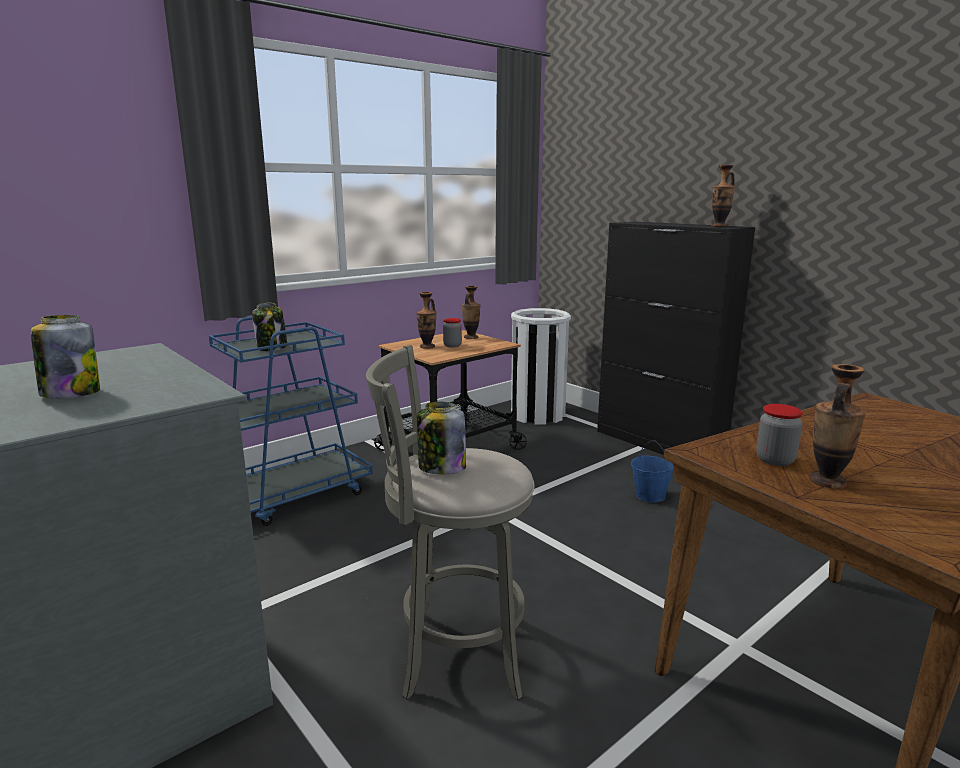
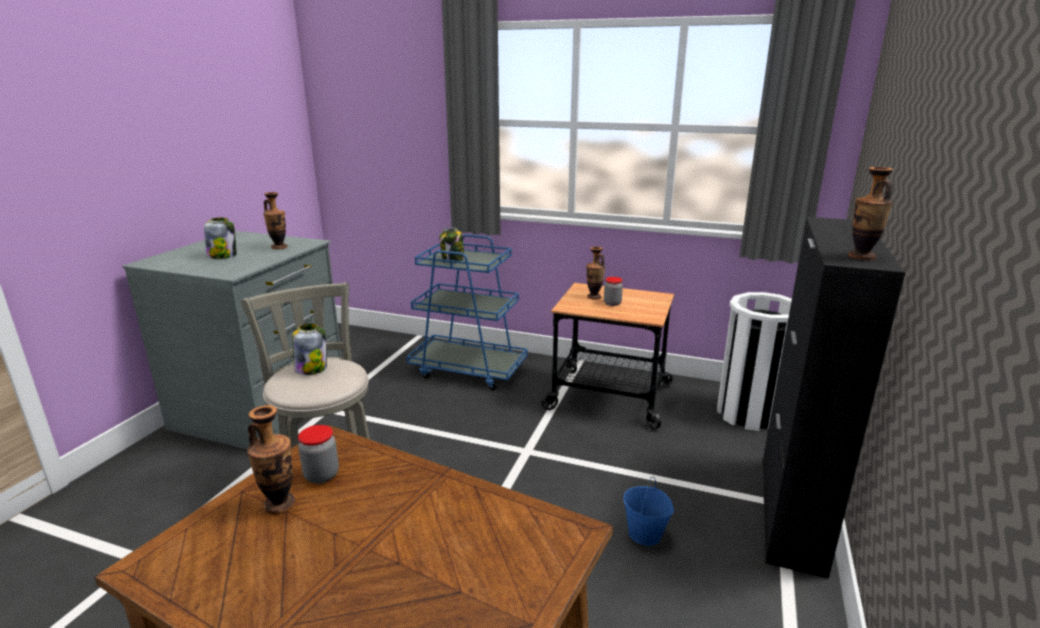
camera: 60 degrees right, 5 degrees up
vase [462,286,481,339] -> vase moved to [263,192,287,249]

